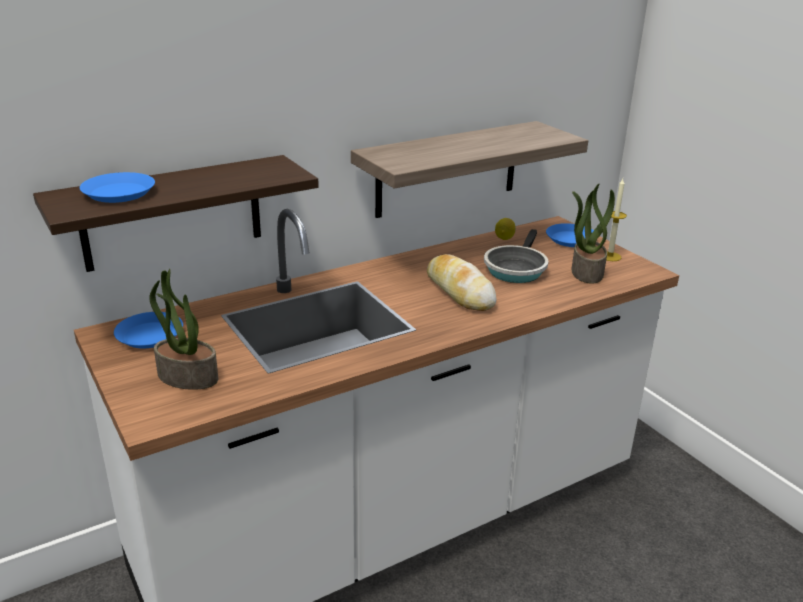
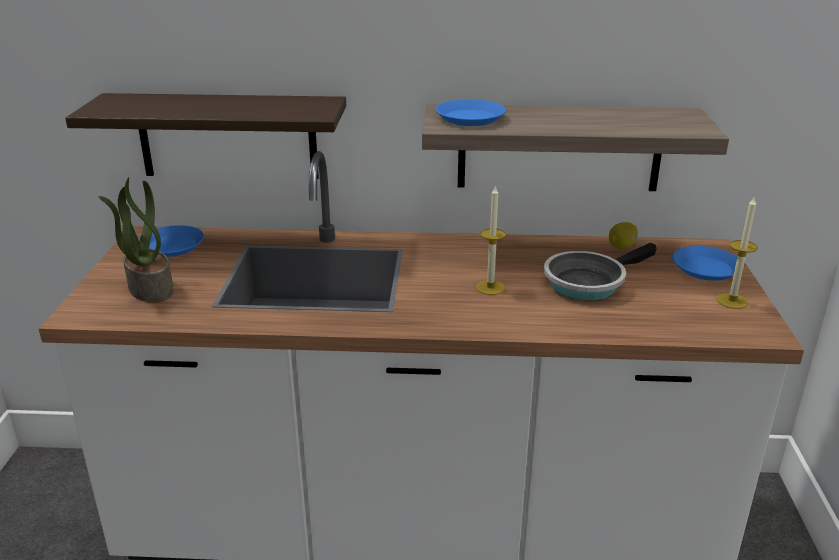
camera: 35 degrees right, 0 degrees up
blue plate [80,172,155,203] -> blue plate moved to [435,99,506,126]
bread [427,254,497,311] -> candle [476,185,506,295]
potted plant [571,184,615,284] -> none

